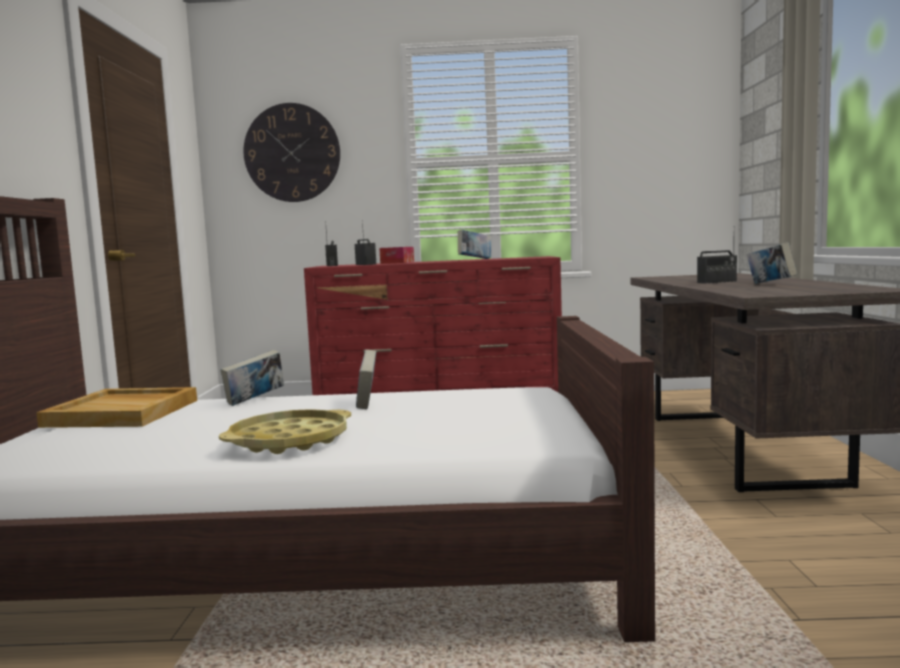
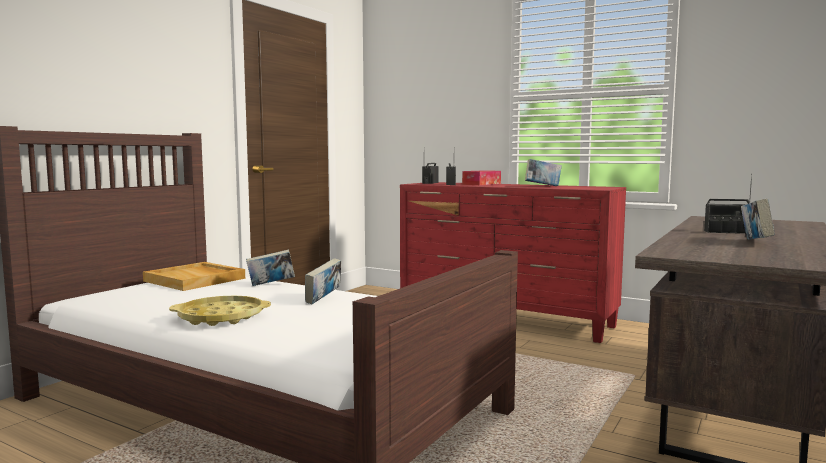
camera: 30 degrees right, 0 degrees up
wall clock [243,103,340,202] -> none

